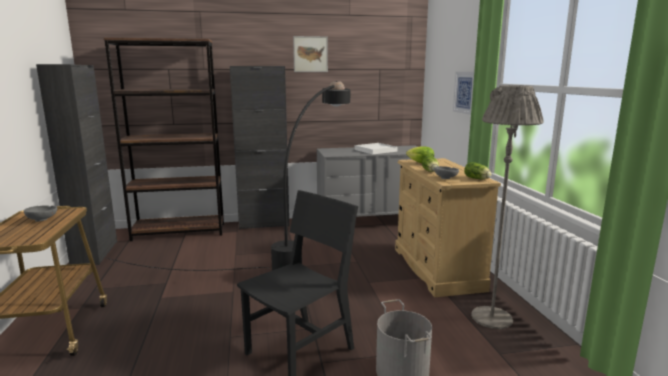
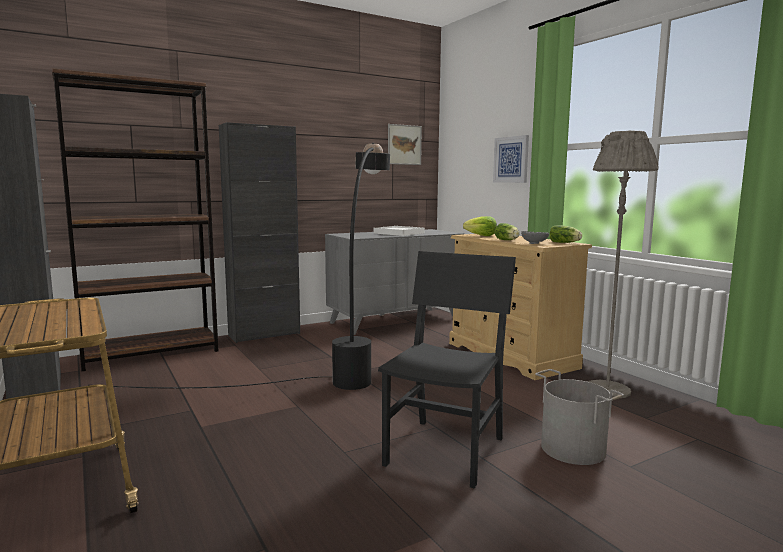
camera: 20 degrees left, 5 degrees down
grey bowl [24,205,57,222] -> none
picture [293,36,328,72] -> picture moved to [388,124,422,165]

